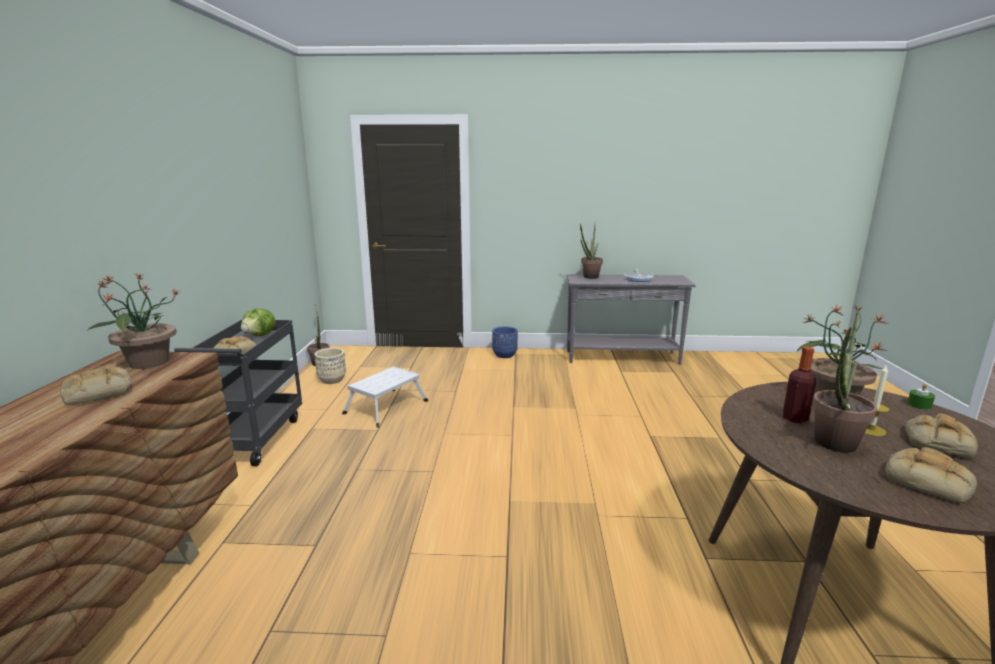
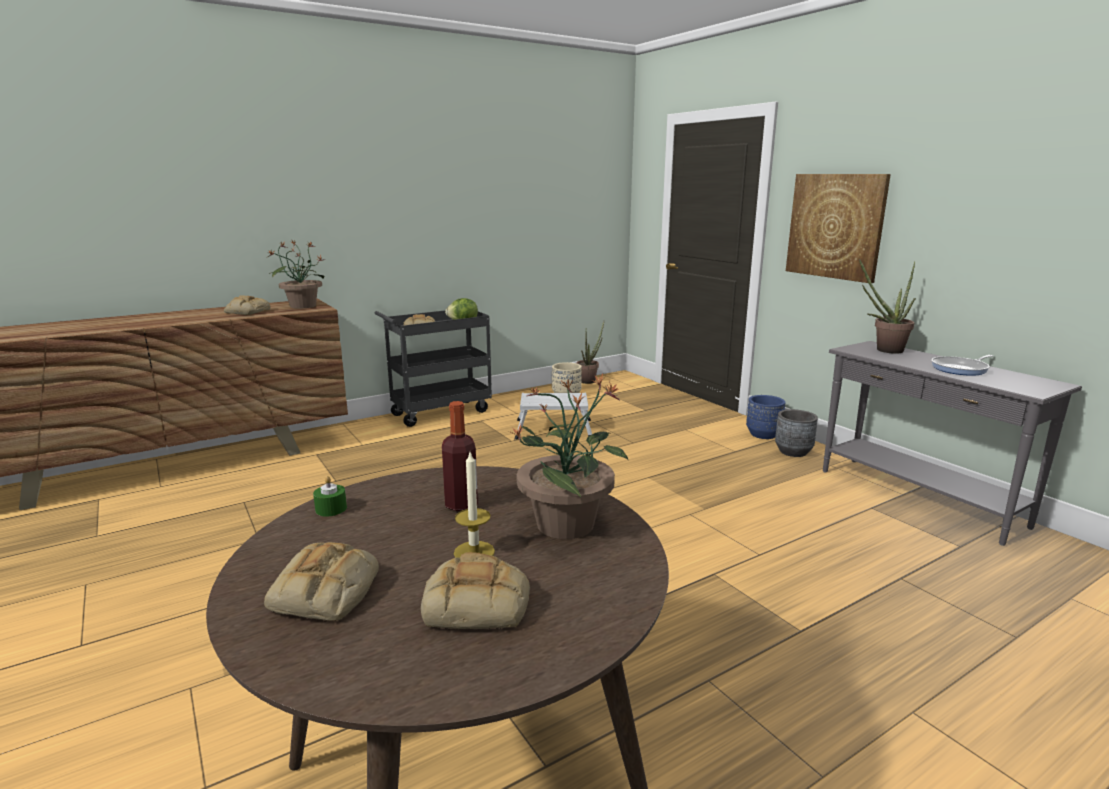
camera: 55 degrees right, 0 degrees up
potted plant [812,309,877,453] -> none
green candle [907,384,935,410] -> green candle moved to [313,476,347,517]
none -> grey planter [775,409,818,457]
none -> picture [786,174,891,283]

